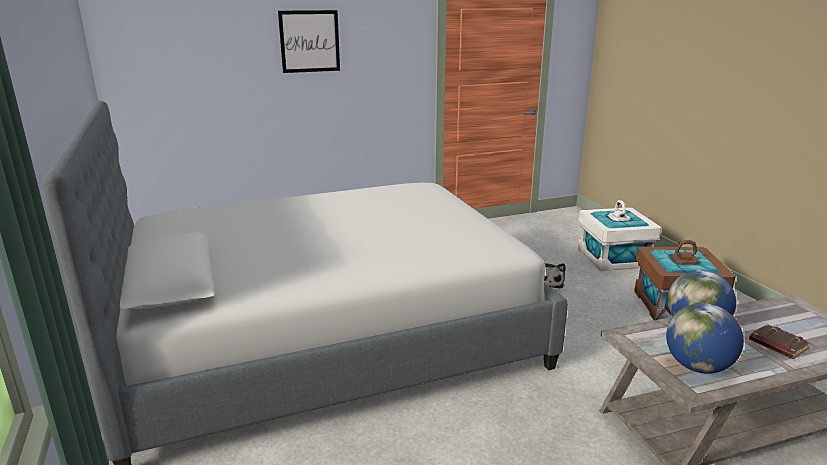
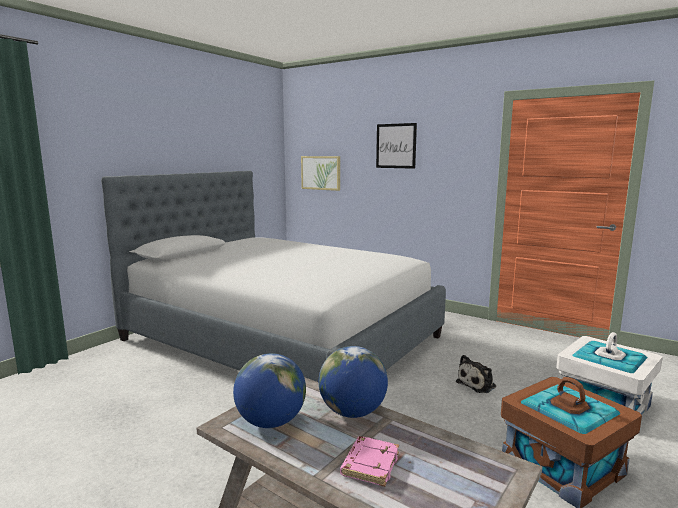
camera: 55 degrees right, 10 degrees down
brown book [749,324,812,359] -> pink book [340,436,399,487]
none -> picture [301,156,340,191]

